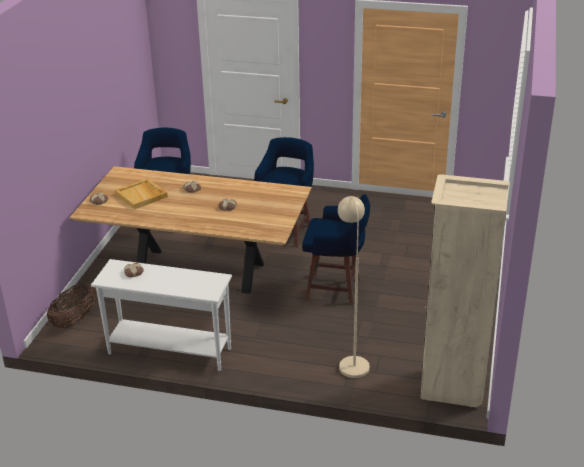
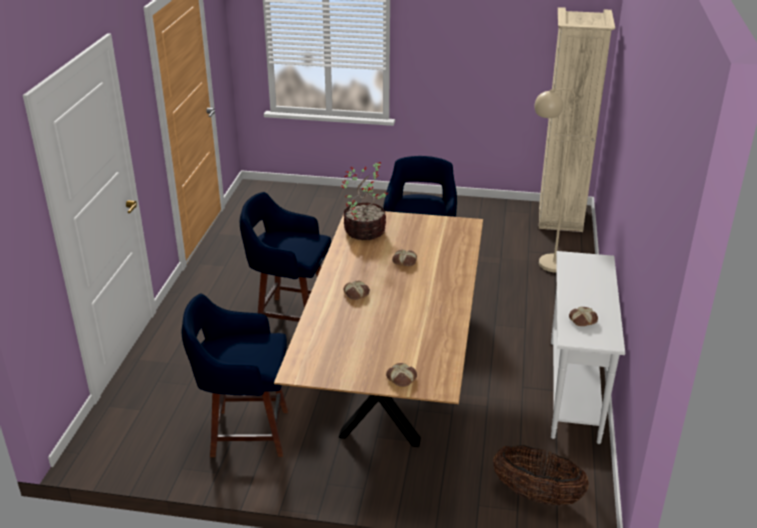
camera: 95 degrees left, 0 degrees up
beige tray [115,178,168,209] -> none
none -> potted plant [341,162,388,240]

